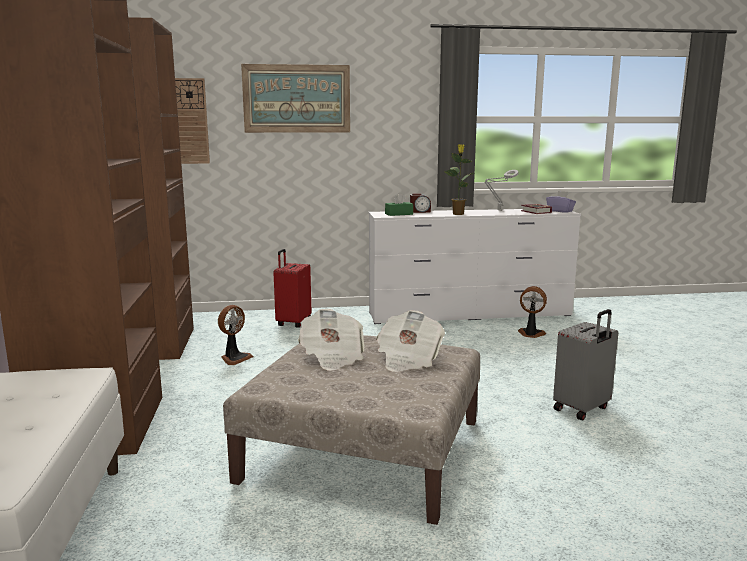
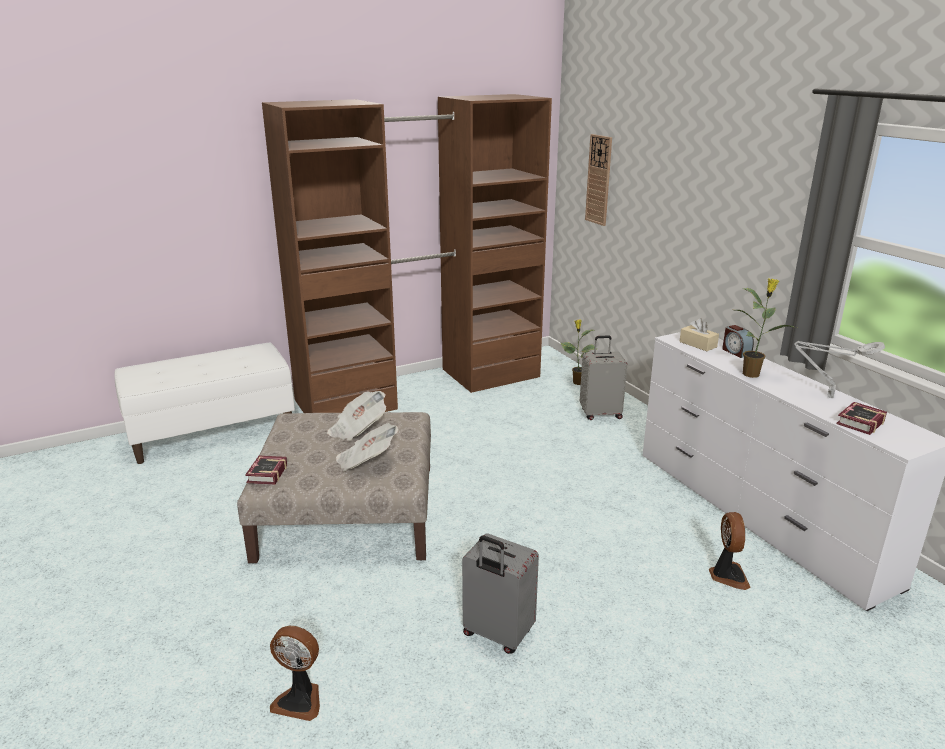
camera: 70 degrees right, 10 degrees up
fan [218,305,253,365] -> fan moved to [270,626,320,721]
picture [241,64,350,133] -> none
red suitcase [274,249,311,328] -> grey suitcase [580,336,627,420]
green tissue box [385,193,413,216] -> beige tissue box [679,318,719,351]
purple tissue box [546,191,576,213] -> none
none -> book [245,456,287,485]
none -> potted plant [561,320,597,385]

